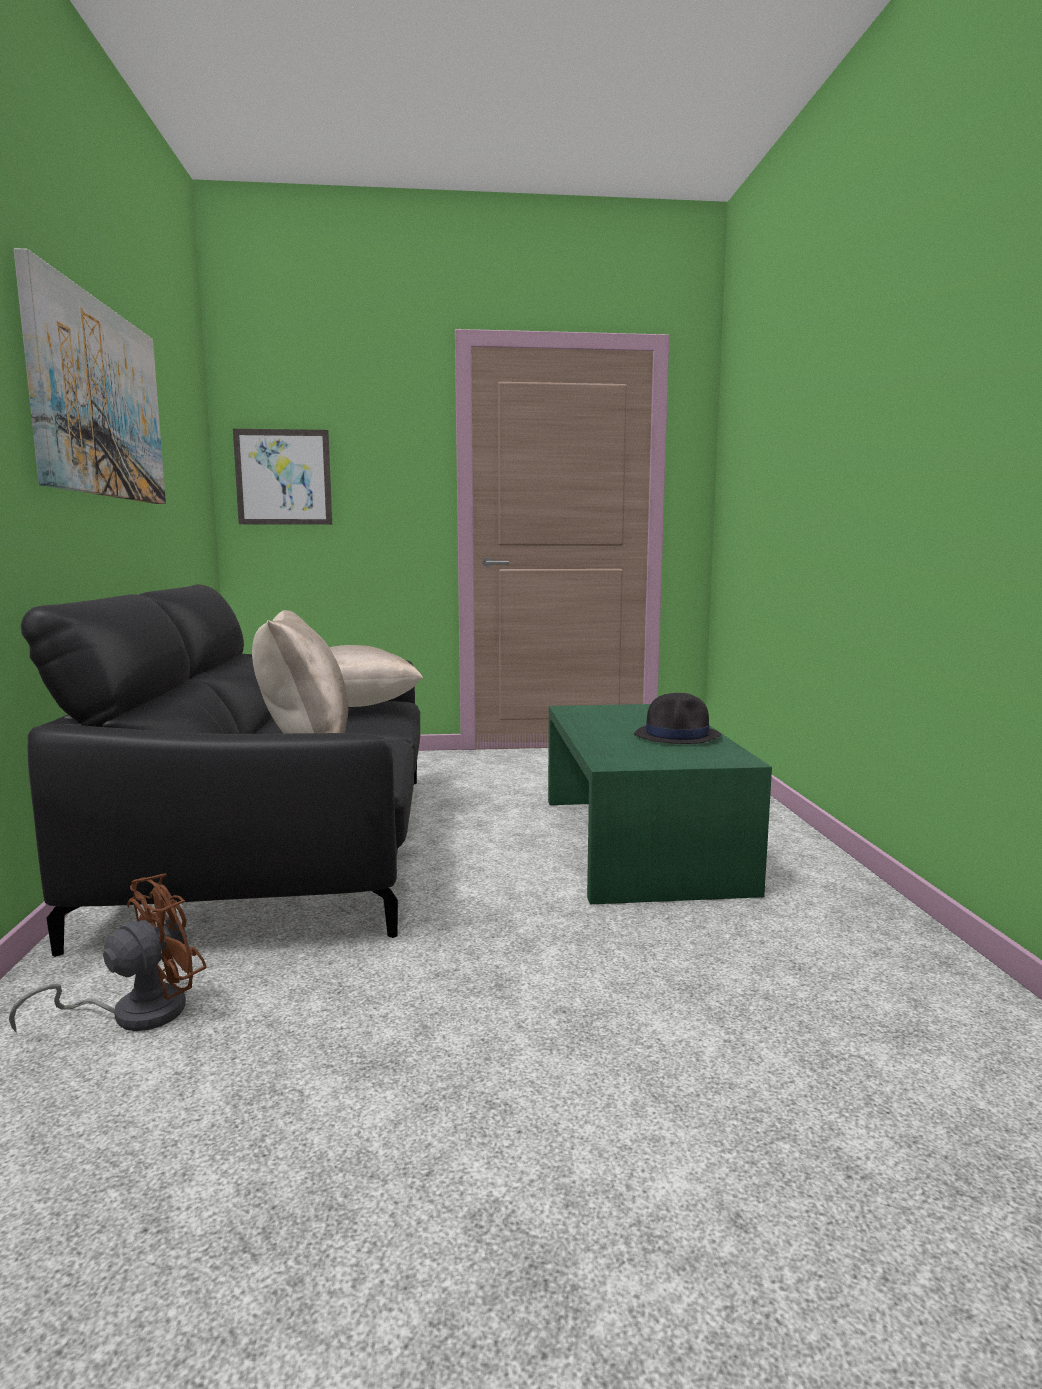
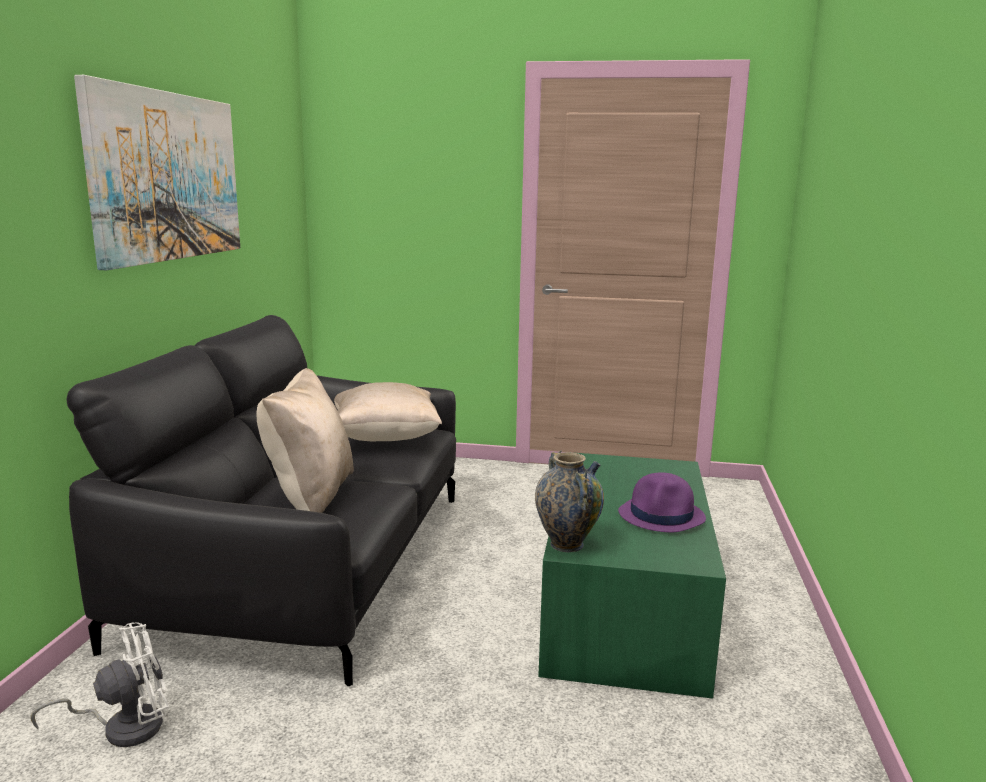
camera: 15 degrees right, 5 degrees up
brown fan [9,873,207,1033] -> white fan [31,622,169,747]
picture [233,429,332,525] -> none
black hat [634,693,722,744] -> purple hat [618,472,706,532]
none -> vase [535,450,604,553]

